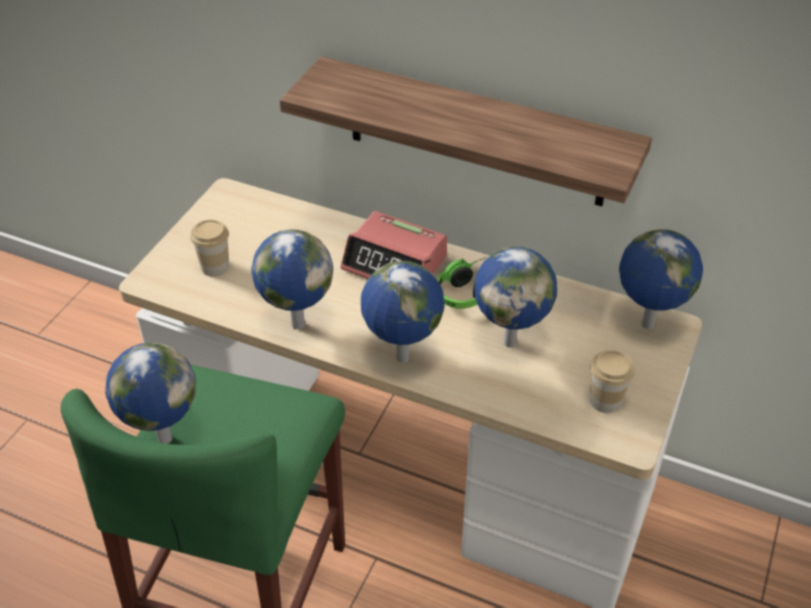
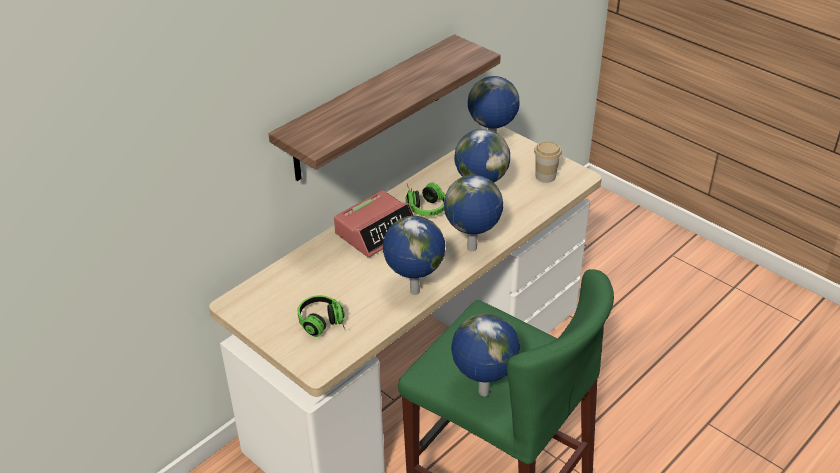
camera: 70 degrees left, 5 degrees down
cup [190,219,229,277] -> headphones [298,295,345,337]

